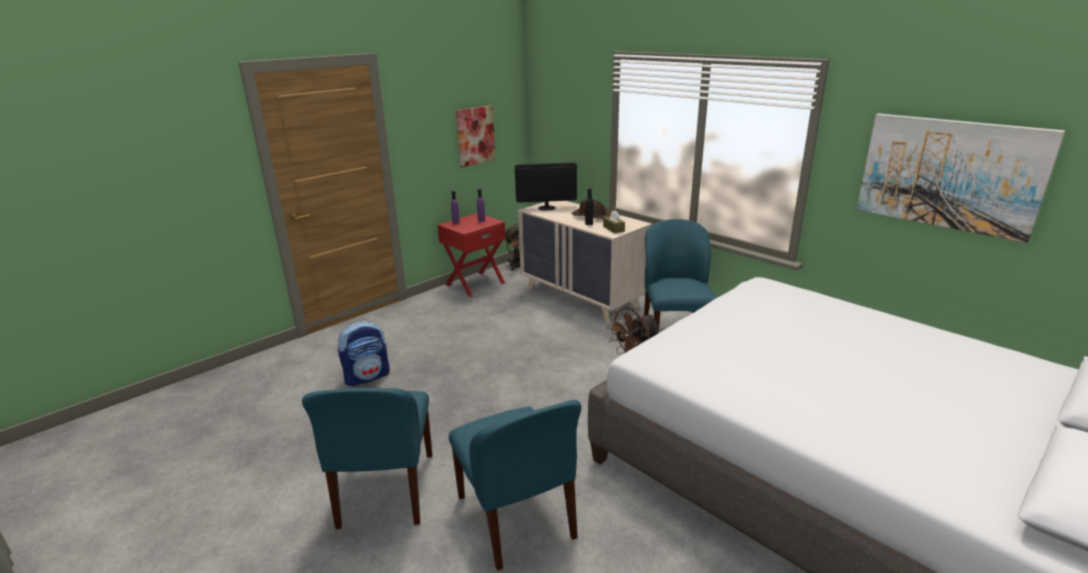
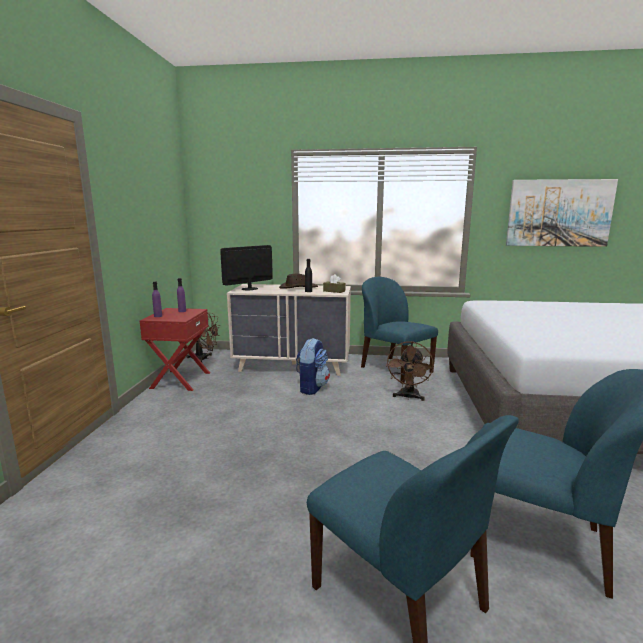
camera: 40 degrees left, 10 degrees down
backpack [338,321,390,386] -> backpack moved to [296,338,330,395]
picture [456,105,496,167] -> none

